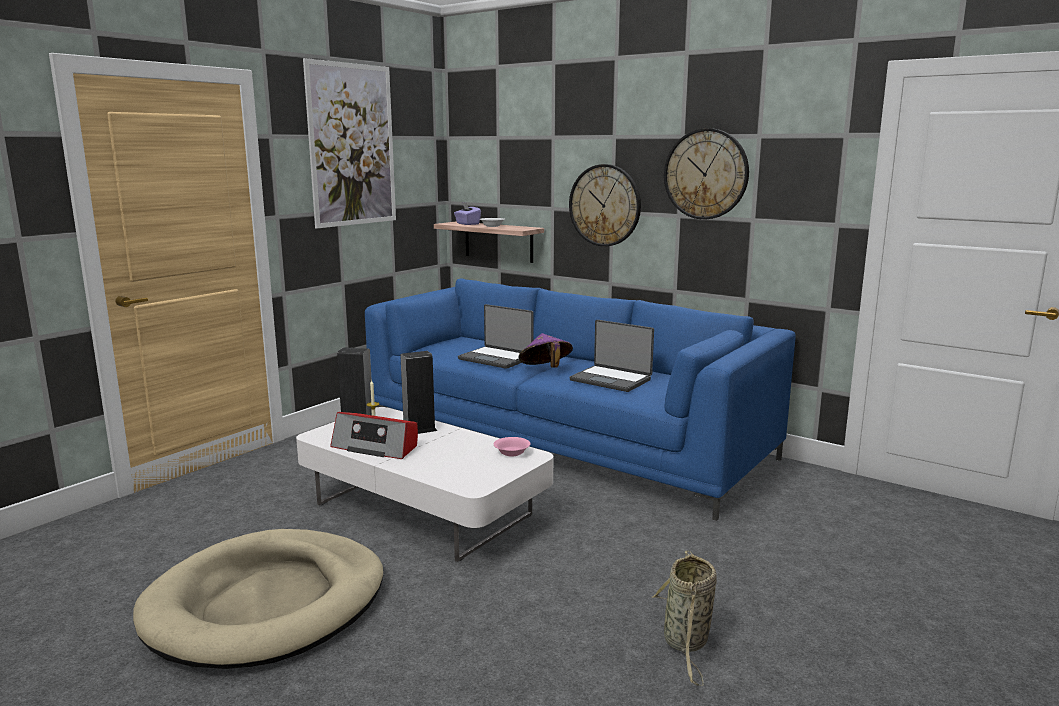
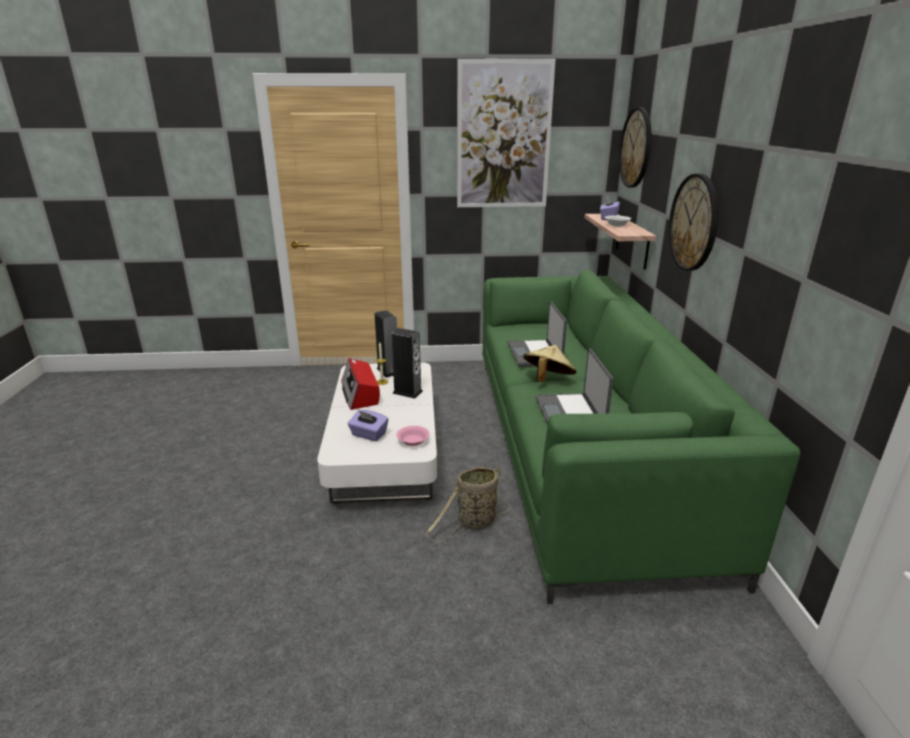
camera: 50 degrees right, 10 degrees up
beige dog bed [133,529,383,669] -> none
blue sofa [365,279,796,521] -> green sofa [482,270,800,604]
purple hat [519,333,573,368] -> beige hat [523,345,577,382]
basket [651,551,717,686] -> basket moved to [426,466,510,542]
wall clock [664,128,749,219] -> wall clock moved to [619,107,651,188]
none -> purple tissue box [347,410,388,441]

